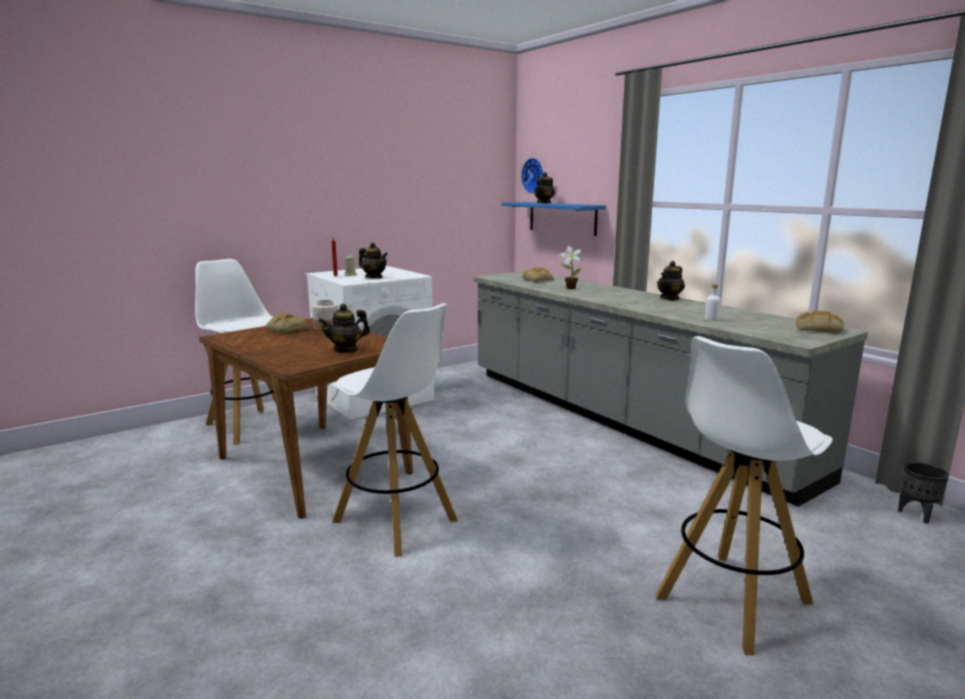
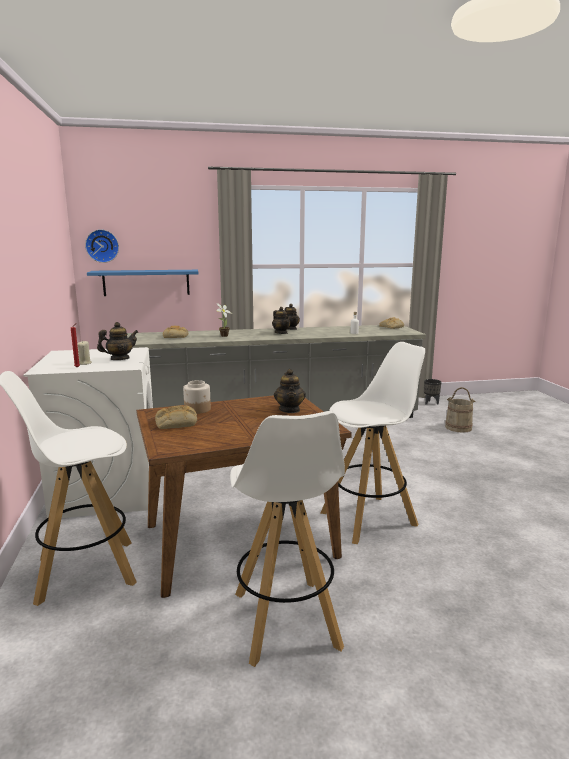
camera: 65 degrees left, 0 degrees up
teapot [534,172,555,203] -> teapot moved to [272,307,290,334]
white stool [656,336,833,656] -> white stool moved to [230,411,345,667]
none -> beige bucket [445,387,475,433]

